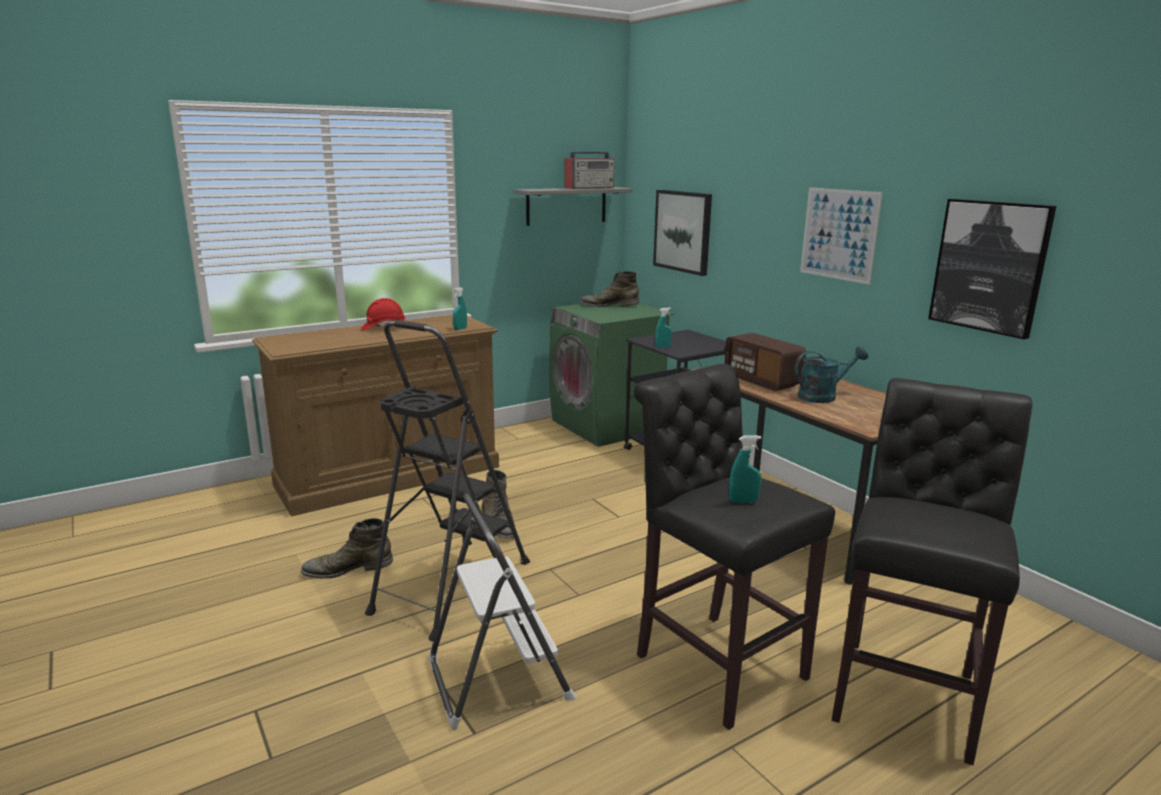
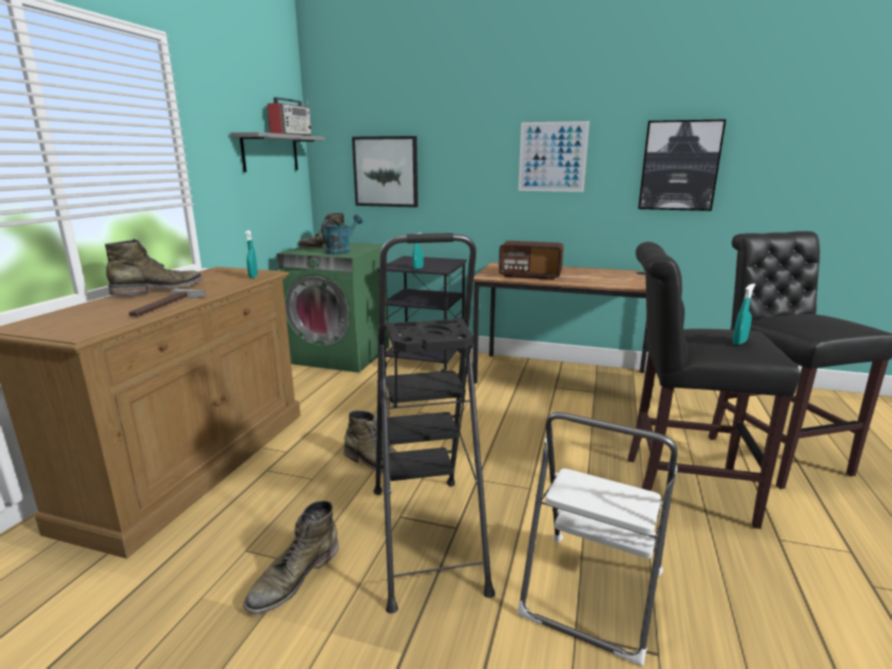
camera: 40 degrees left, 0 degrees up
red hard hat [361,298,405,330] -> green boot [105,239,203,295]
turquoise watering can [795,346,868,403] -> turquoise watering can moved to [321,215,363,255]
none -> hammer [129,289,206,316]

